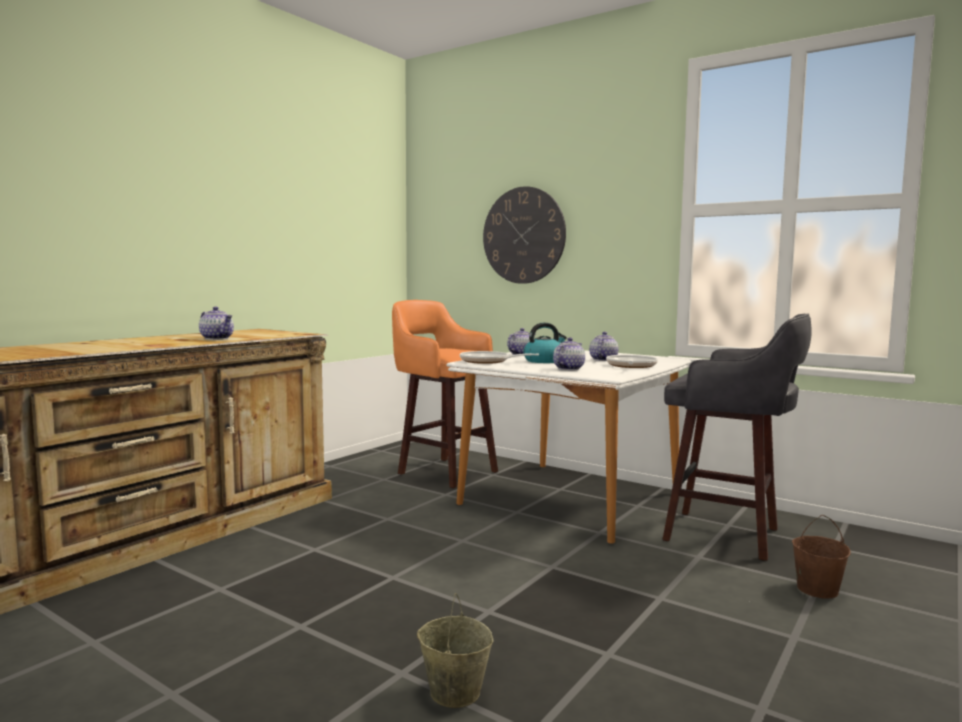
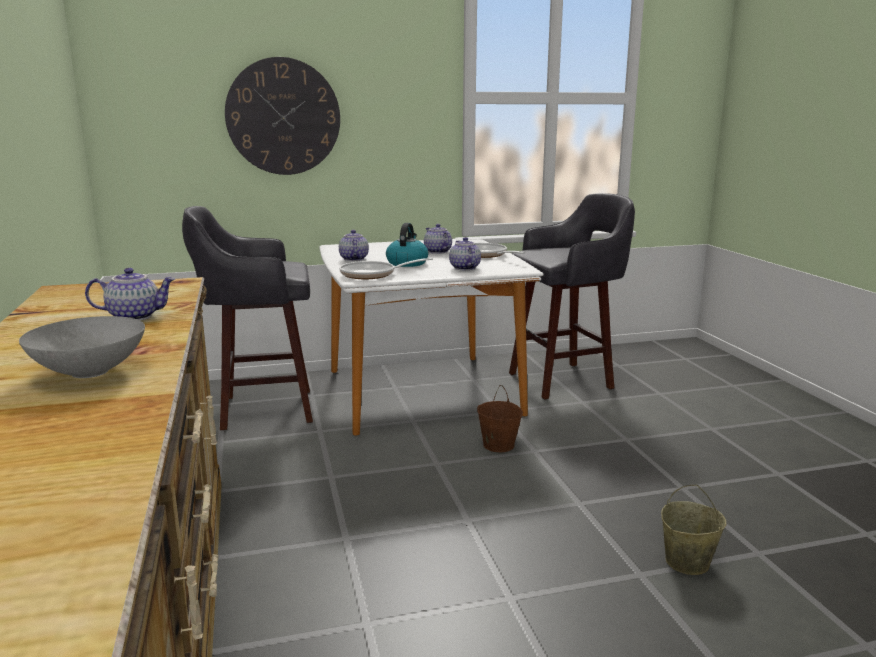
camera: 50 degrees left, 10 degrees up
orange stool [392,300,498,488] -> grey stool [182,206,313,430]
brown bucket [792,515,851,599] -> brown bucket moved to [477,385,523,452]
none -> grey bowl [19,316,145,378]

